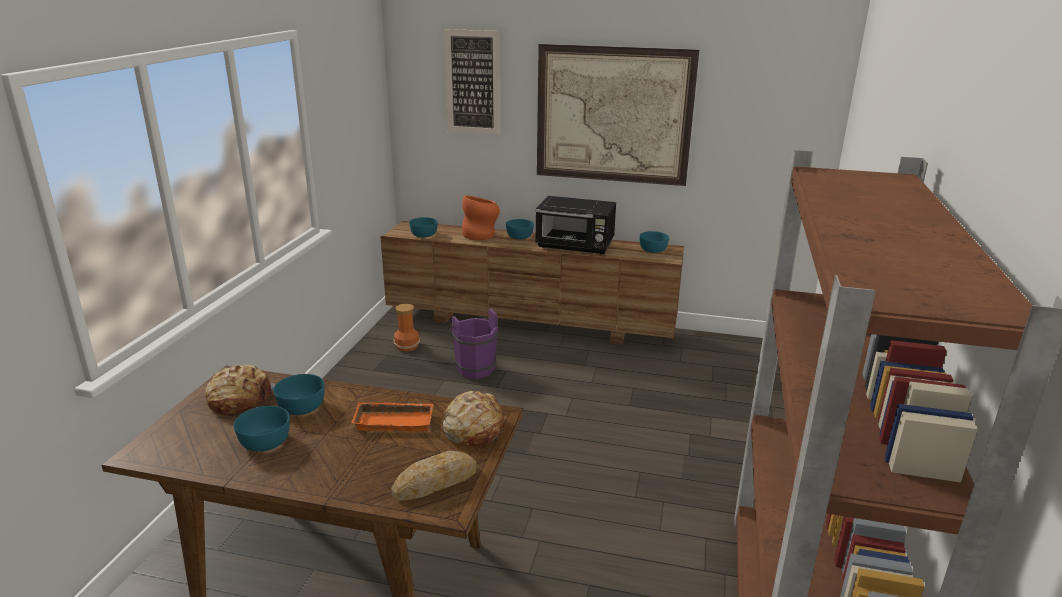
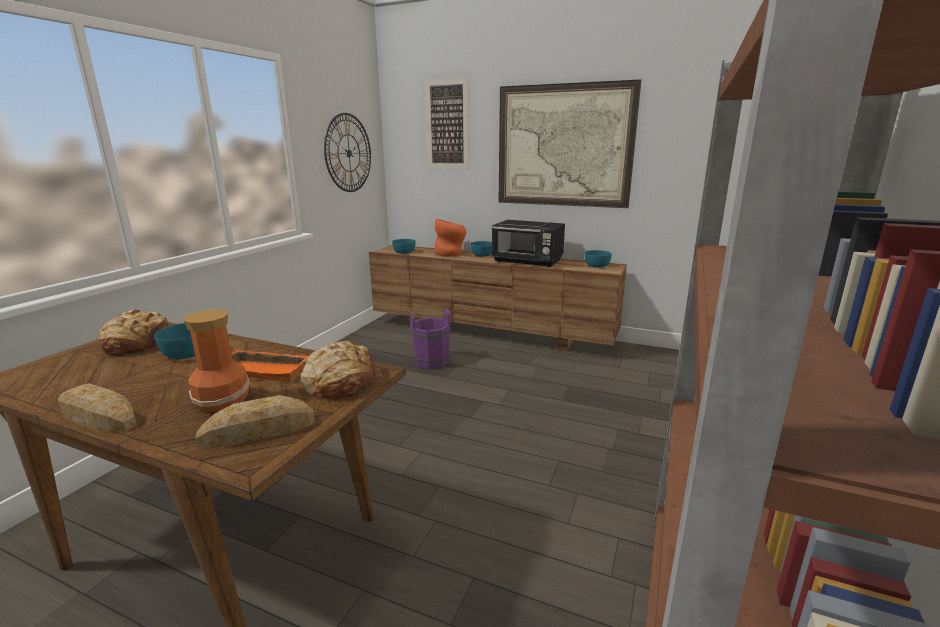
camera: 10 degrees right, 5 degrees down
turquoise bowl [234,406,290,452] -> none
vase [394,304,420,352] -> vase moved to [184,309,250,412]
none -> bread [58,383,137,432]
none -> wall clock [324,113,371,192]

